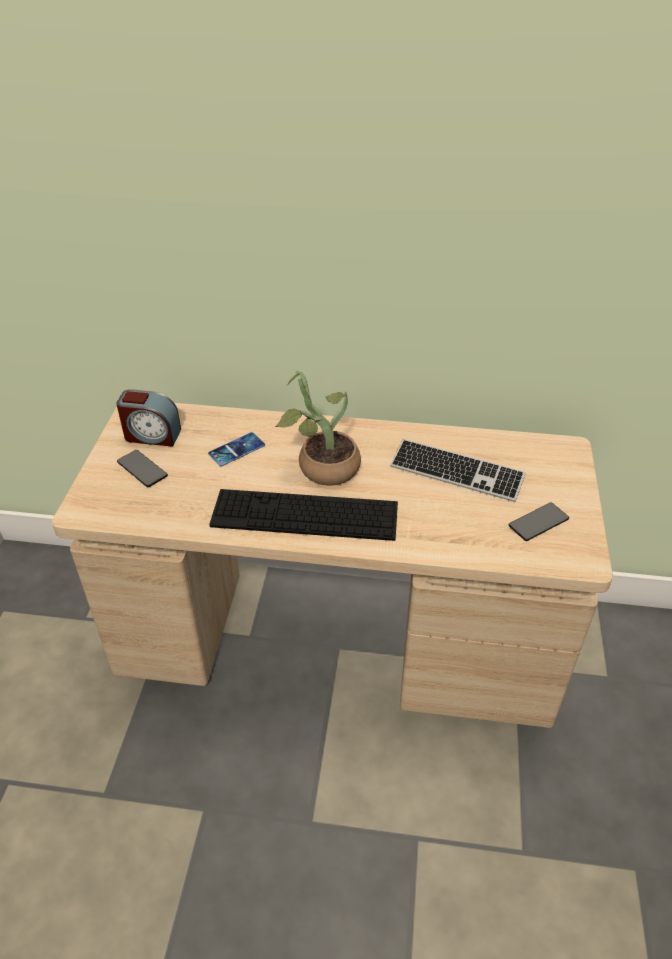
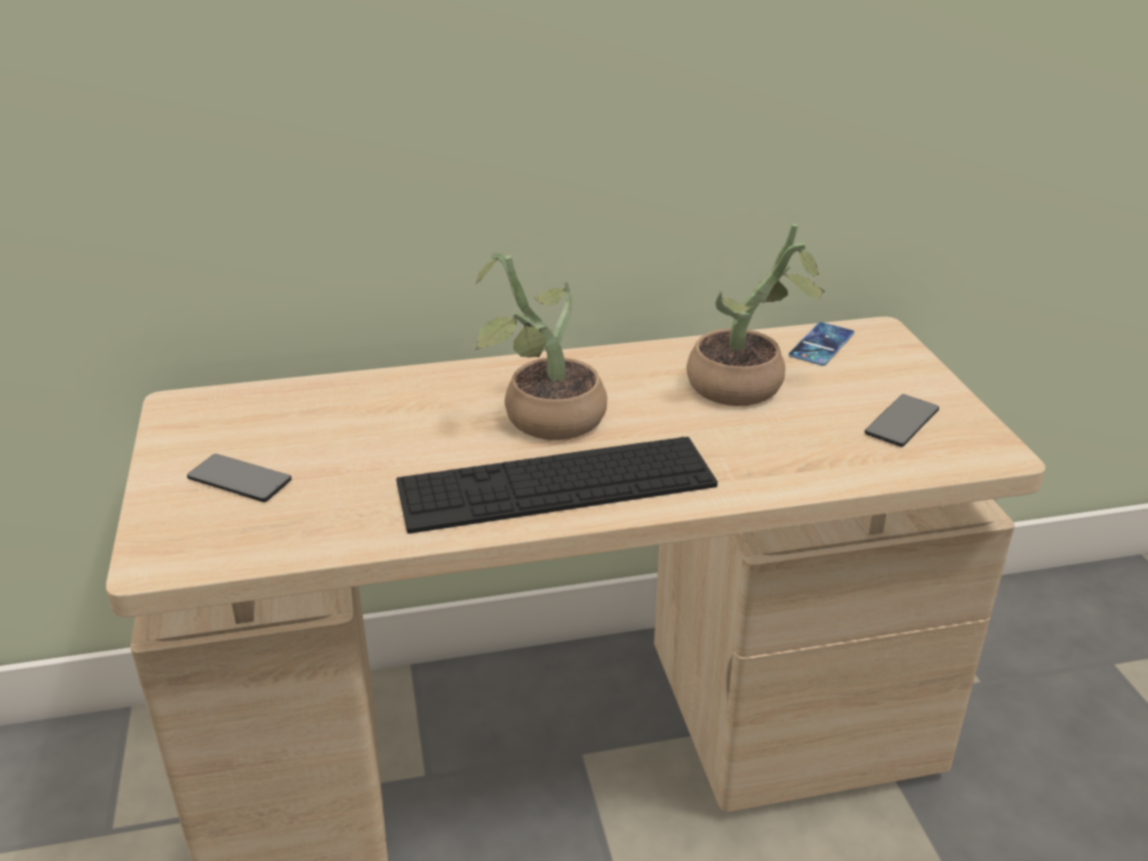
camera: 20 degrees left, 10 degrees down
alarm clock [116,389,181,447] -> none
phone [208,432,265,466] -> phone moved to [789,322,854,366]
keyboard [390,439,526,502] -> potted plant [686,224,825,406]

